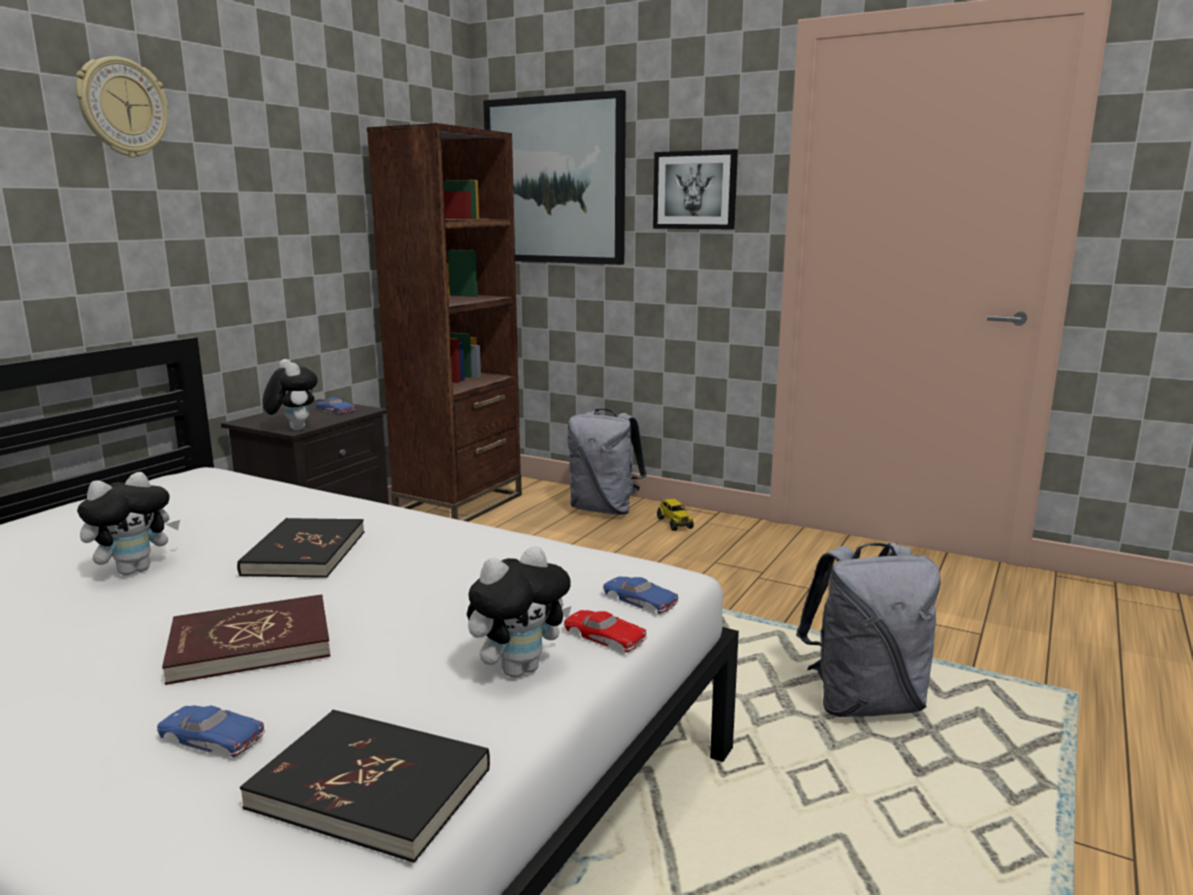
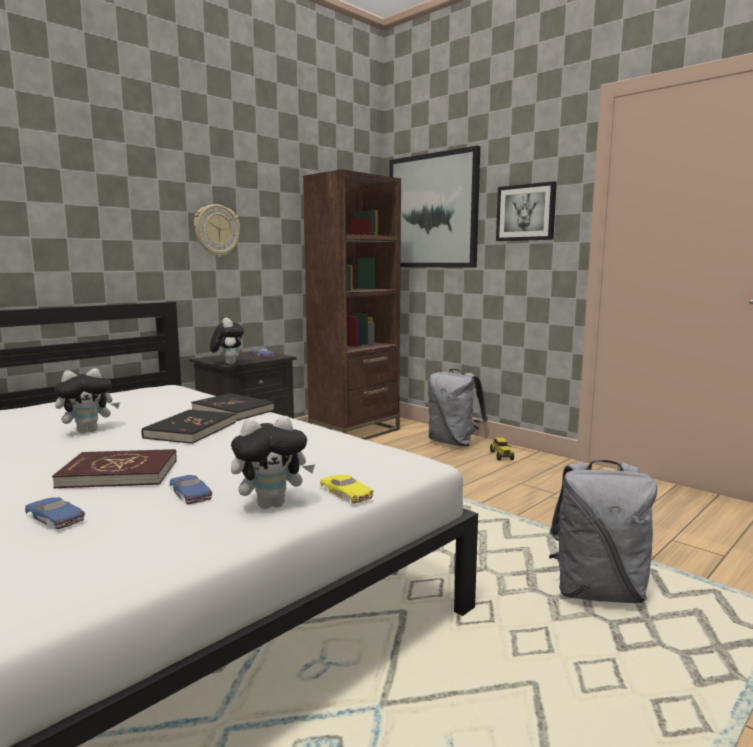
camera: 15 degrees right, 5 degrees down
wall clock [76,56,168,158] -> wall clock moved to [194,204,240,257]
black book [240,710,490,863] -> black book moved to [191,393,275,421]
red toy car [564,610,647,653] -> yellow toy car [320,475,373,504]
blue toy car [603,576,679,614] -> blue toy car moved to [170,475,212,504]

